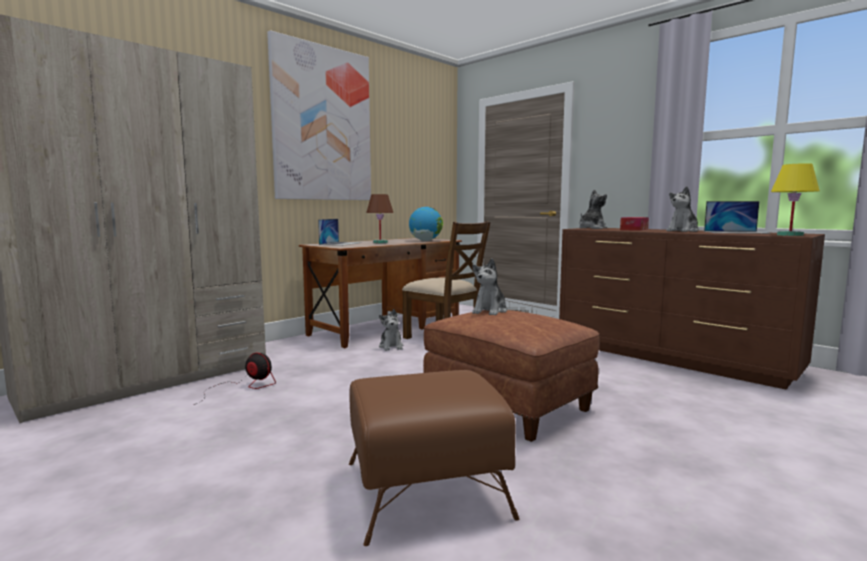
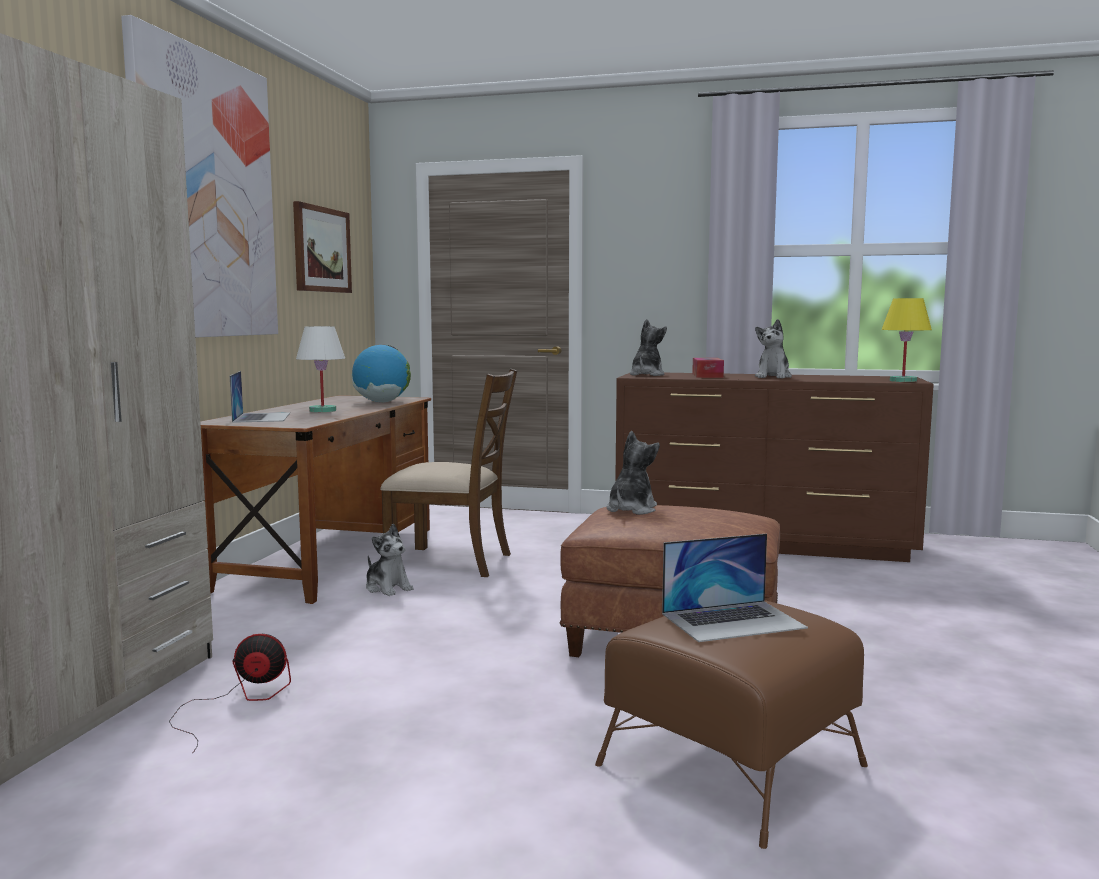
camera: 30 degrees left, 0 degrees up
brown table lamp [366,194,393,243] -> white table lamp [296,326,345,412]
plush toy [472,258,507,315] -> plush toy turned 150 degrees counterclockwise [607,431,660,515]
laptop [704,201,771,234] -> laptop moved to [662,534,808,642]
none -> picture [293,201,352,293]

